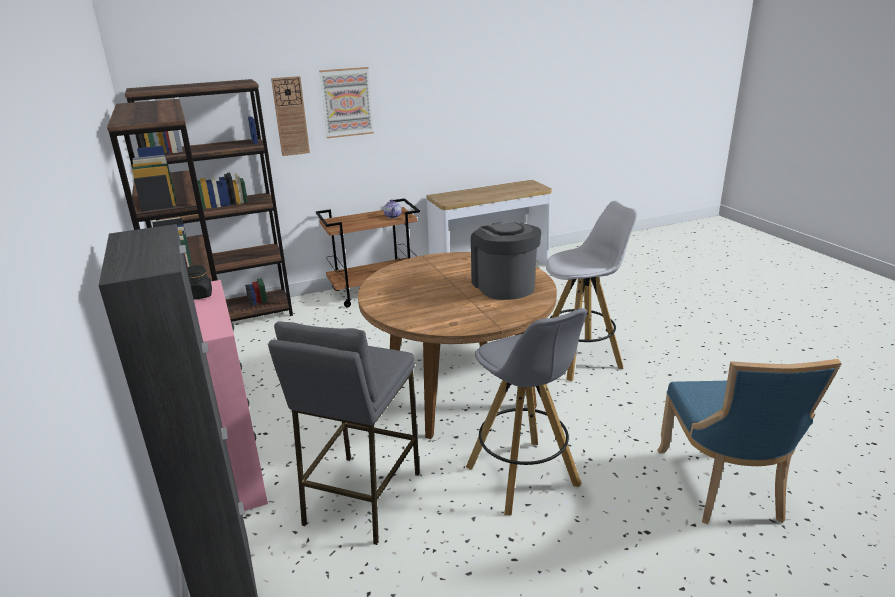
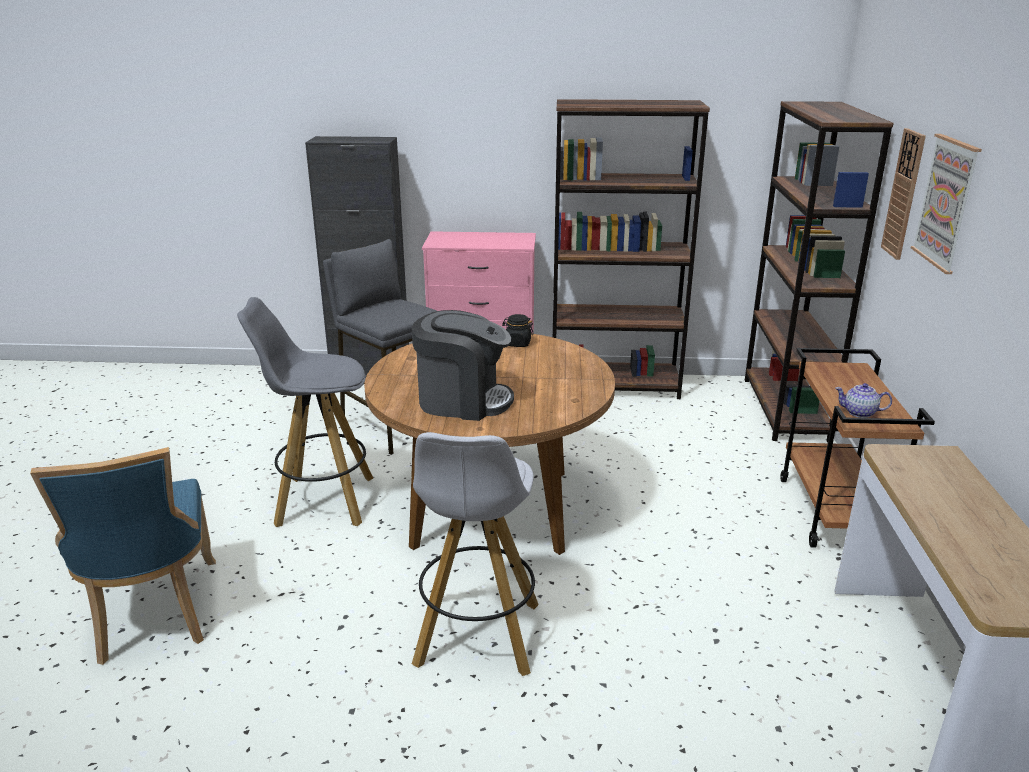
camera: 115 degrees right, 0 degrees up
black jar [187,265,212,300] -> black jar moved to [502,314,534,347]
blue chair [657,359,842,525] -> blue chair turned 135 degrees counterclockwise [30,447,216,665]

